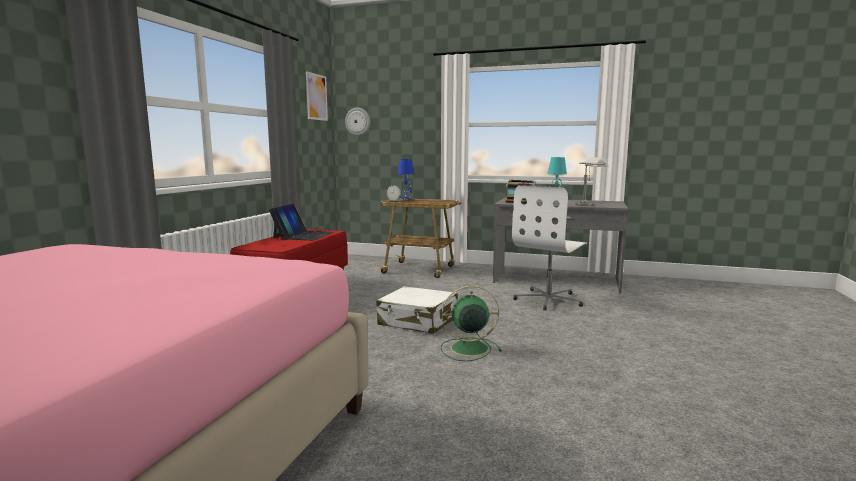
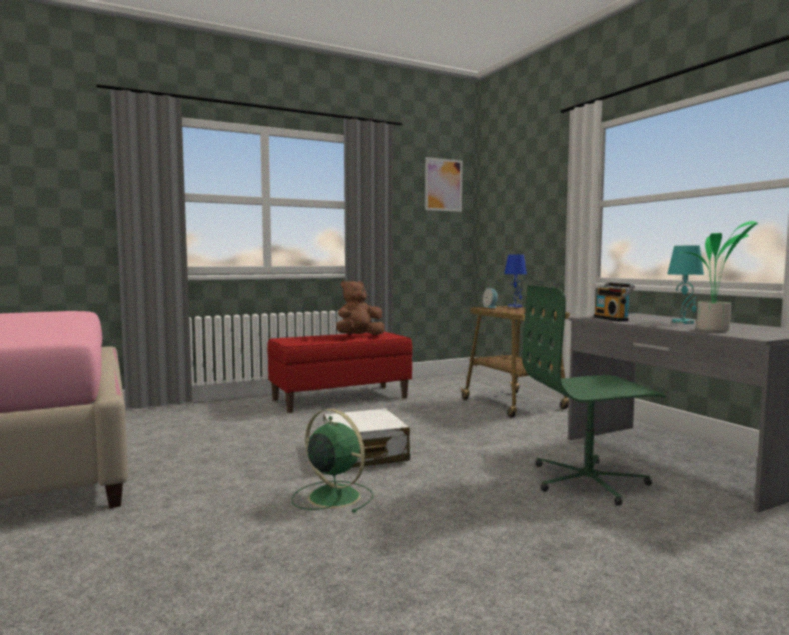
camera: 45 degrees right, 5 degrees down
laptop [269,204,334,241] -> brown plush toy [336,280,385,335]
wall clock [345,108,370,136] -> none
white office chair [512,185,587,311] -> green office chair [522,285,666,506]
grey table lamp [575,157,609,206] -> potted plant [681,221,758,332]

